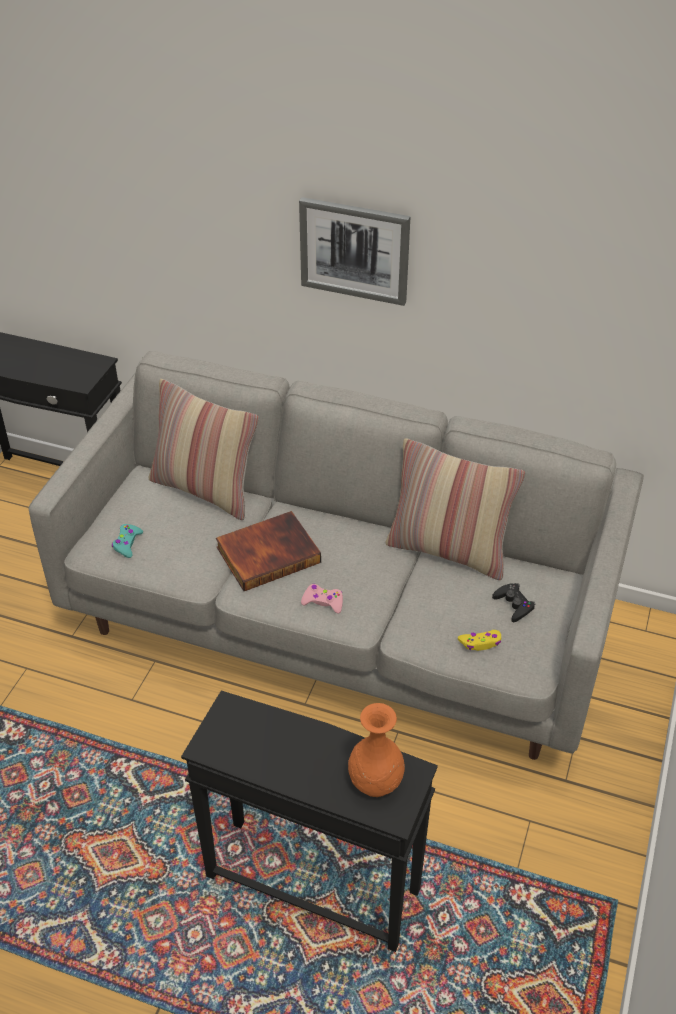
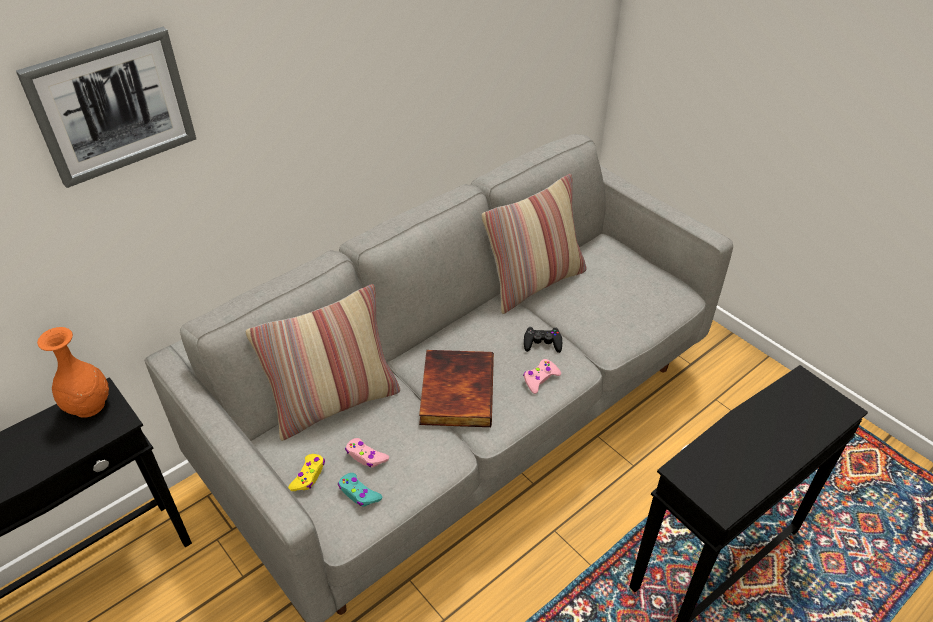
camera: 60 degrees left, 0 degrees up
picture [299,197,410,306] -> picture moved to [16,27,196,188]
orange vase [348,703,405,797] -> orange vase moved to [37,327,109,418]
yellow game controller [458,630,501,651] -> yellow game controller moved to [288,454,325,491]
black game controller [492,583,536,622] -> black game controller moved to [524,327,562,353]
none -> pink game controller [345,438,389,467]

